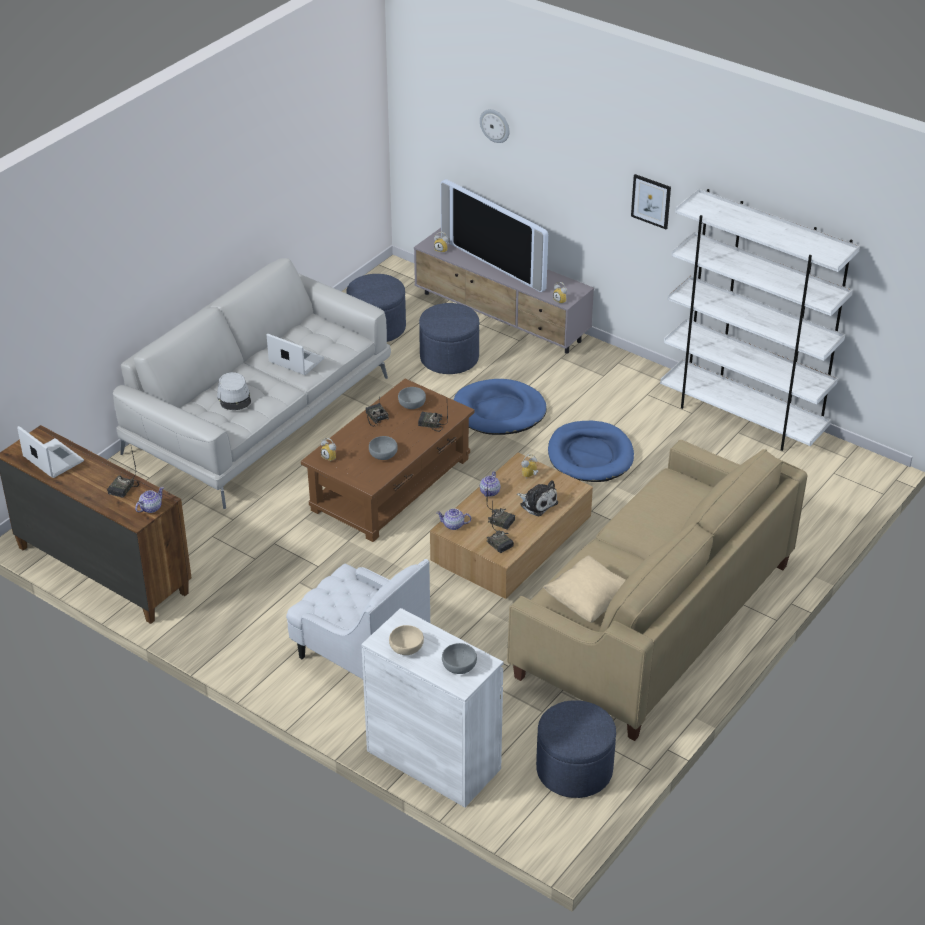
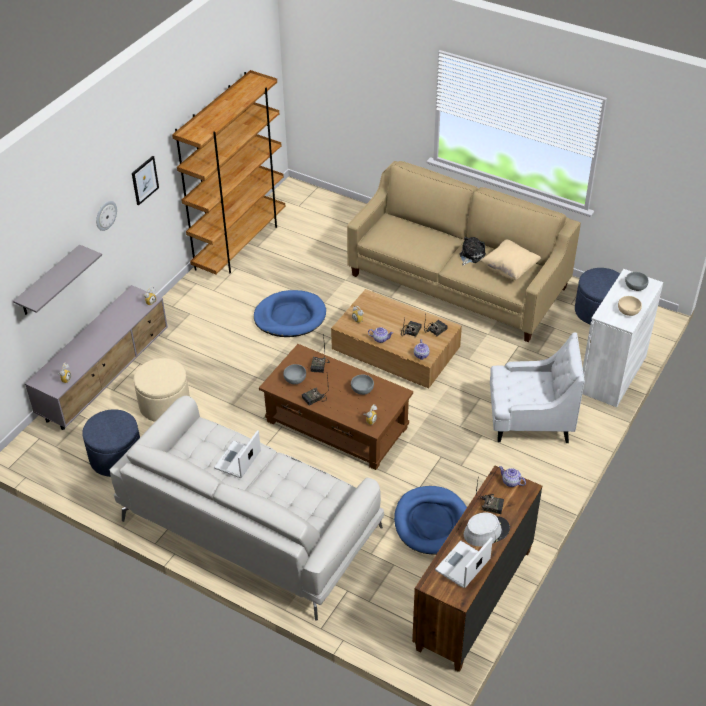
camera: 95 degrees left, 5 degrees up
grey hat [217,372,251,410] -> grey hat moved to [464,512,510,546]
white armchair [286,559,430,679] -> white armchair turned 60 degrees clockwise [490,332,585,443]
blue ottoman [419,303,479,374] -> beige ottoman [134,358,190,422]
television [440,179,548,292] -> none
blue dog bed [454,379,547,435] -> blue dog bed moved to [394,486,467,555]
wall clock [480,109,510,143] -> wall clock moved to [96,201,117,231]
plush toy [517,480,558,516] -> plush toy moved to [459,237,486,266]
white bookcase [660,188,860,451] -> brown bookcase [172,70,285,274]
none -> grey shelf [13,245,102,315]

